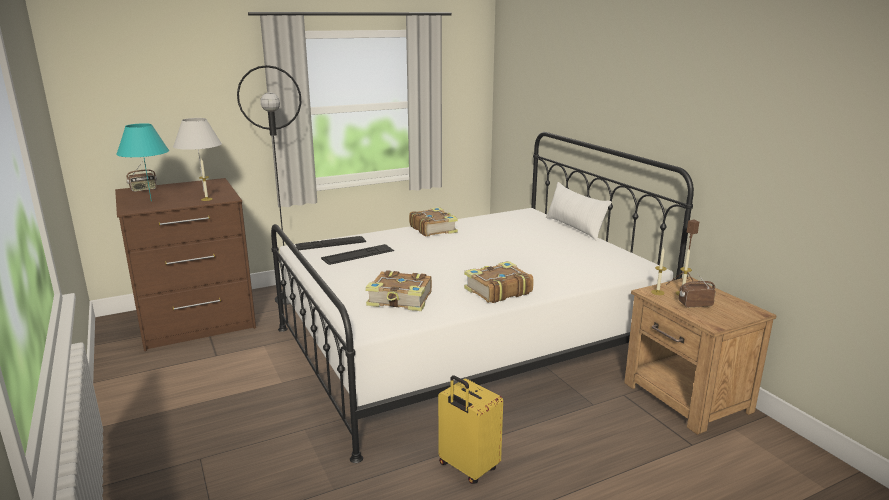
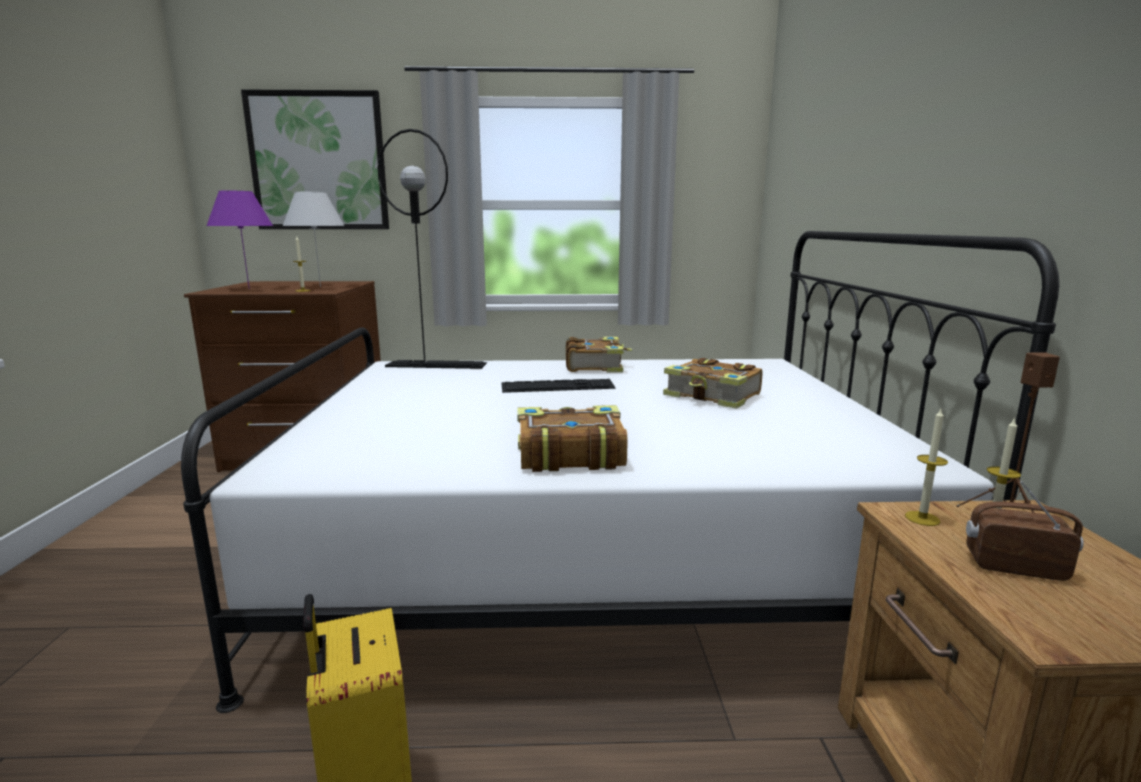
camera: 25 degrees right, 5 degrees down
turquoise table lamp [116,123,169,201] -> purple table lamp [206,191,273,289]
radio [126,161,157,192] -> none
keyboard [321,244,394,265] -> keyboard moved to [501,379,616,393]
book [365,270,432,311] -> book moved to [663,358,762,409]
white pillow [546,182,612,241] -> none
none -> picture [241,90,389,229]

